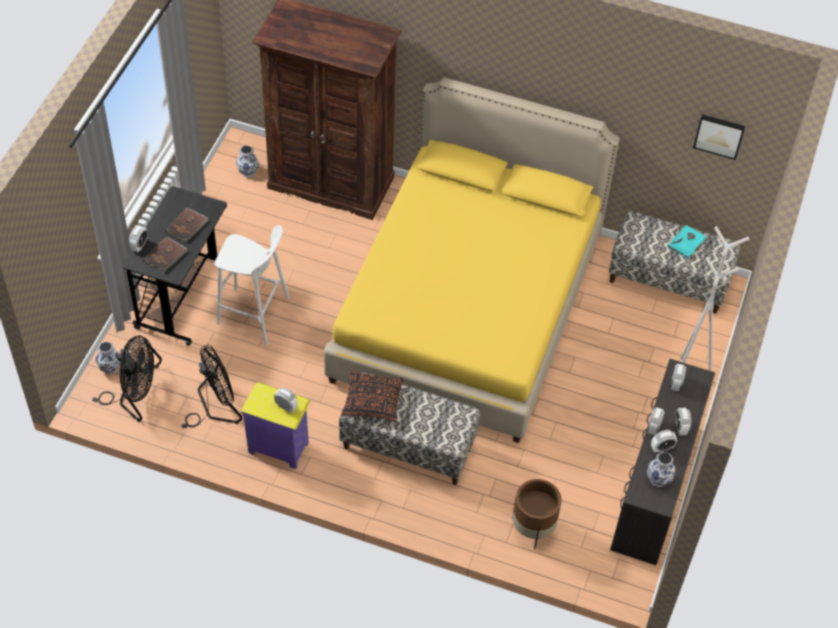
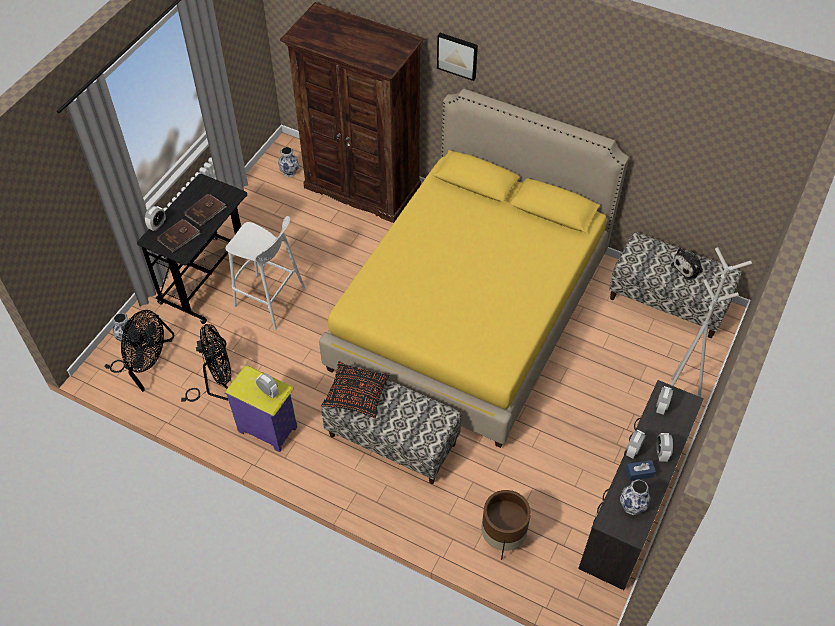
camera: 10 degrees right, 0 degrees up
alarm clock [651,430,677,453] -> blue tissue box [626,460,656,481]
turquoise book [667,225,708,259] -> plush toy [671,248,703,280]
picture [693,114,745,160] -> picture moved to [437,33,478,81]

